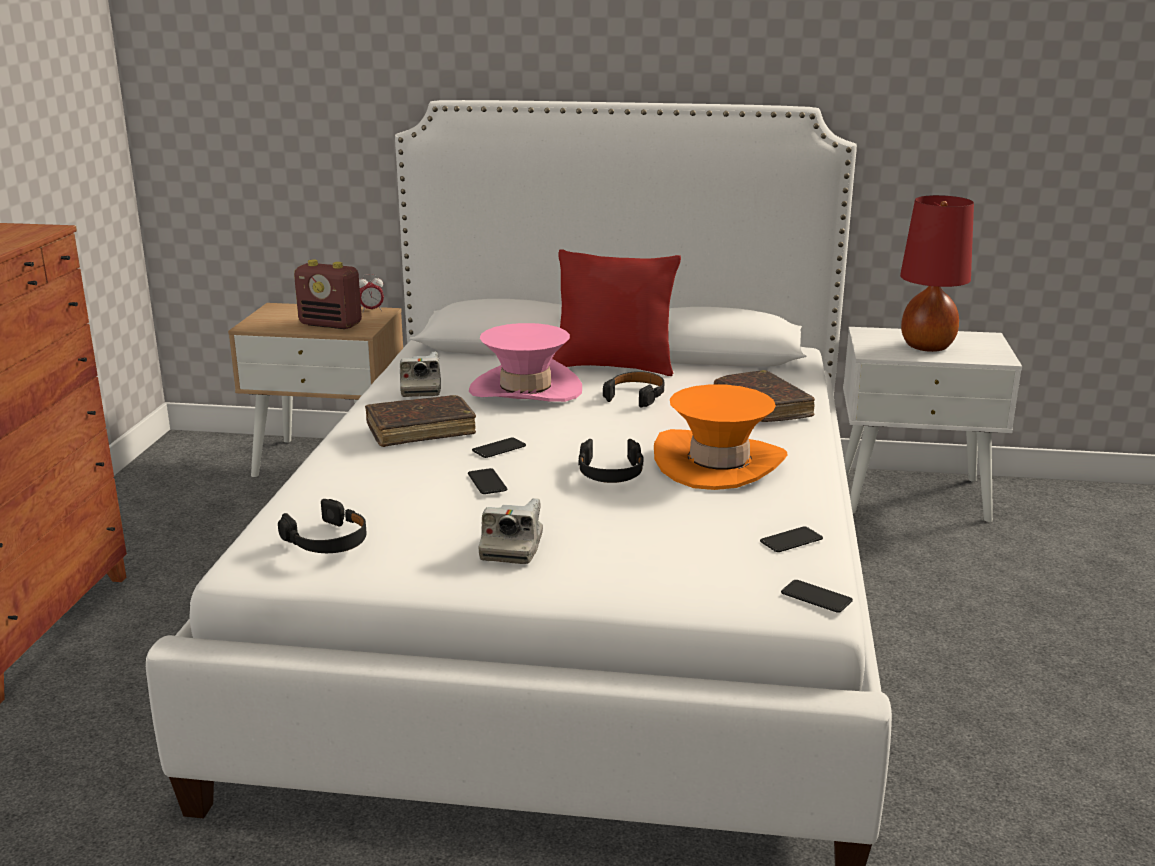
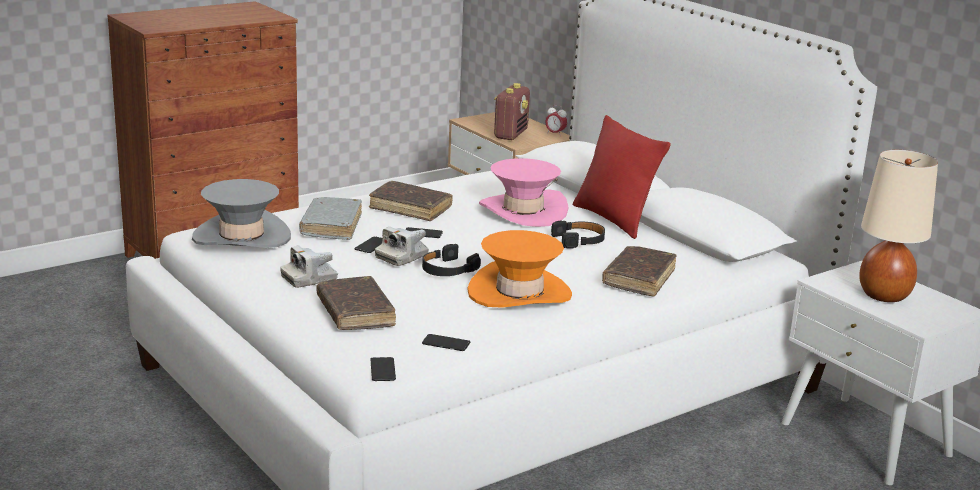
camera: 45 degrees right, 0 degrees up
black headphones [278,499,367,553] -> grey hat [192,179,291,248]
radio [294,260,362,329] -> radio turned 135 degrees counterclockwise [494,83,530,140]
camera [400,352,441,397] -> camera moved to [375,227,429,266]
red table lamp [900,195,974,352] -> beige table lamp [859,150,938,302]
none -> grey book [299,197,362,240]
none -> brown book [316,276,396,330]

